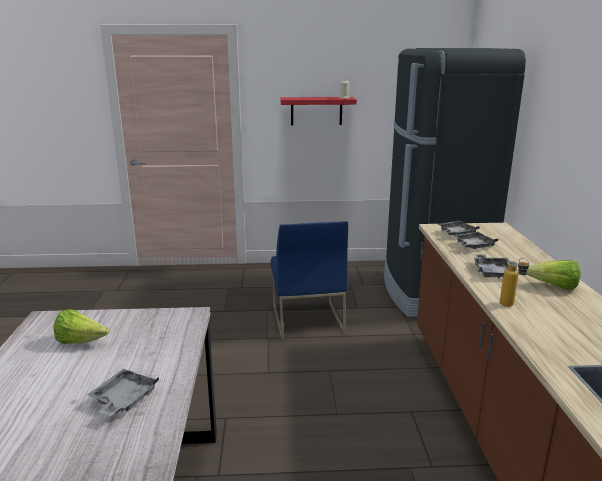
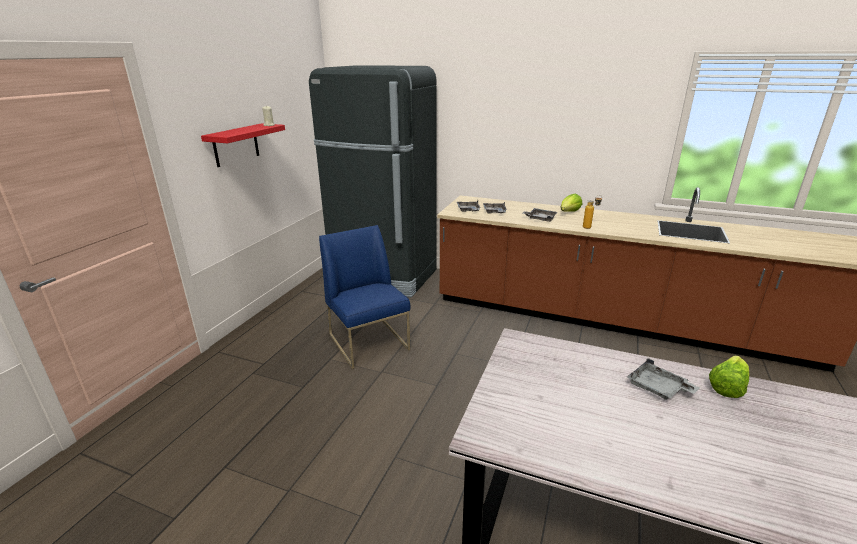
camera: 65 degrees left, 5 degrees up
lettuce [54,309,109,344] -> lettuce moved to [709,355,750,398]
blue chair [271,221,348,340] -> blue chair turned 135 degrees counterclockwise [319,225,410,369]

